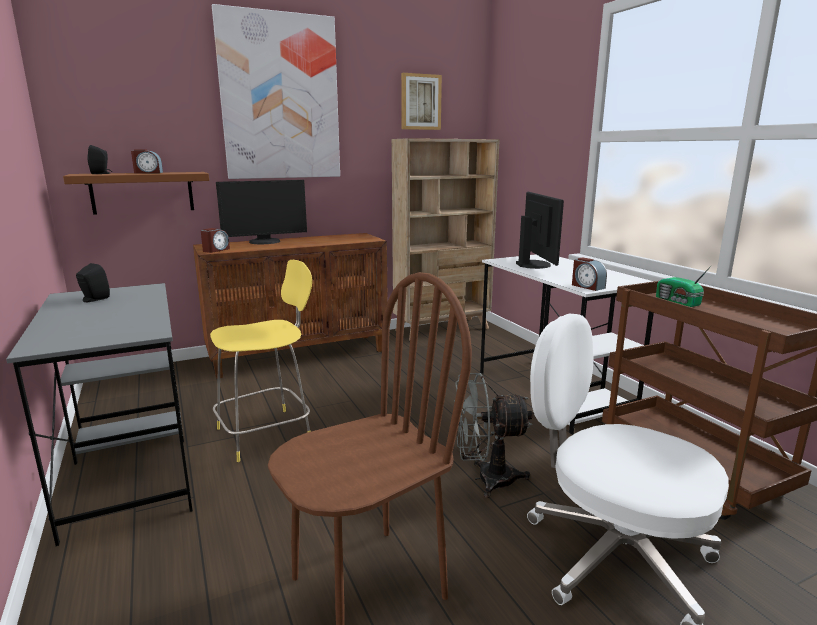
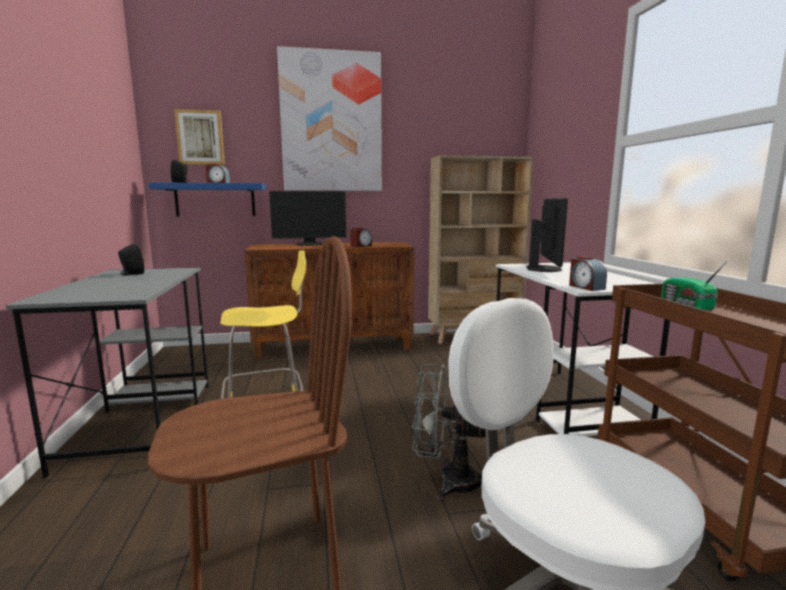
camera: 15 degrees right, 5 degrees down
brown shelf [63,172,209,215] -> blue shelf [149,182,266,217]
alarm clock [201,228,230,253] -> alarm clock moved to [350,228,372,247]
picture [401,73,442,130] -> picture moved to [174,109,225,165]

